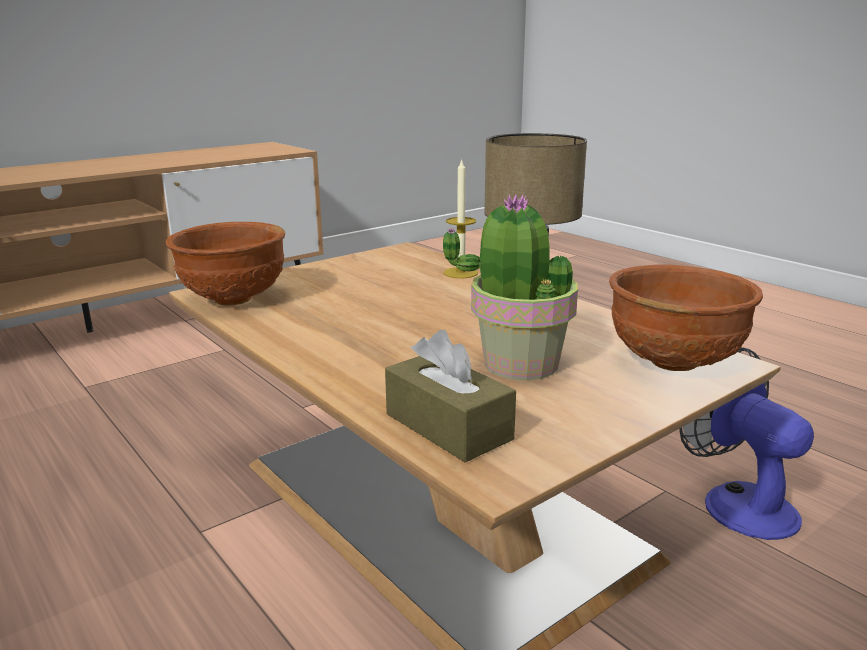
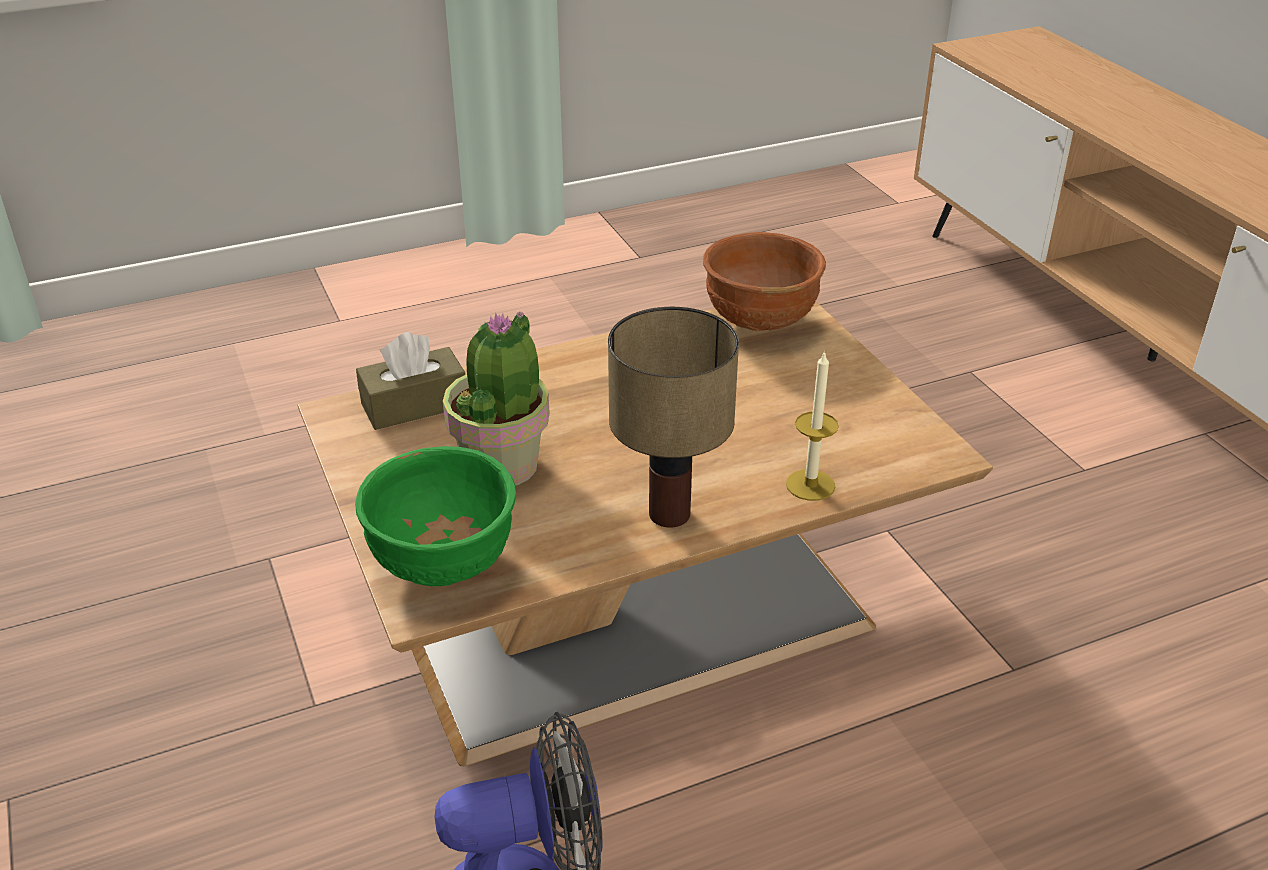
camera: 105 degrees right, 15 degrees up
brown bowl [609,264,763,371] -> green bowl [355,446,516,586]

